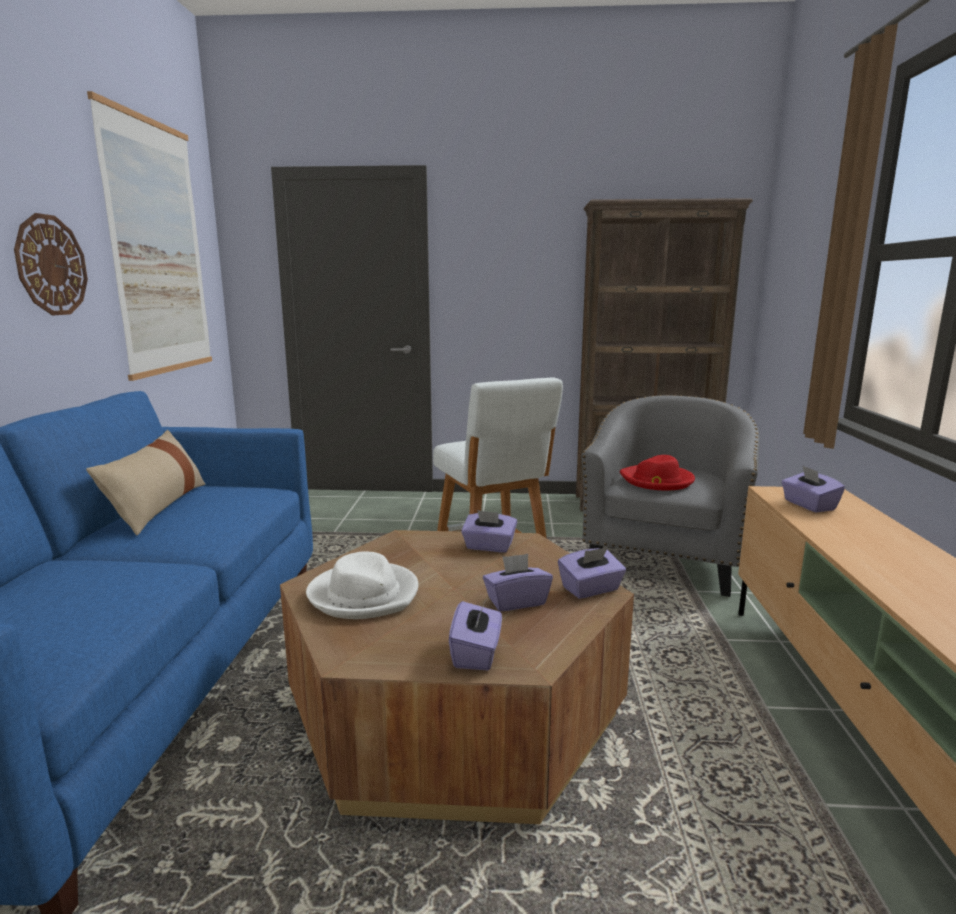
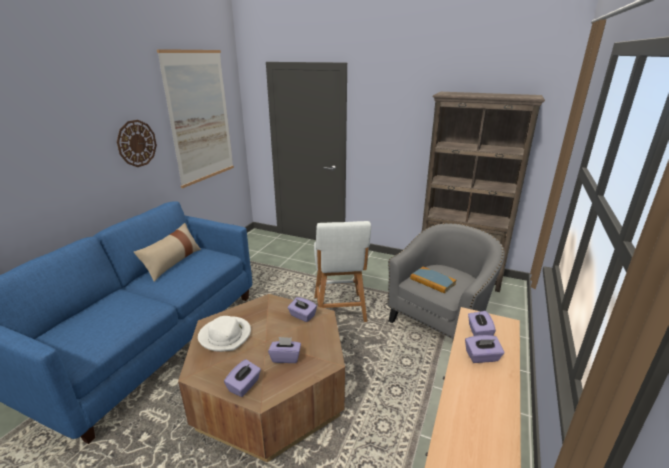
camera: 20 degrees right, 10 degrees up
purple tissue box [558,547,626,599] -> purple tissue box moved to [465,335,504,363]
red hat [620,455,695,491] -> book [410,267,456,294]

